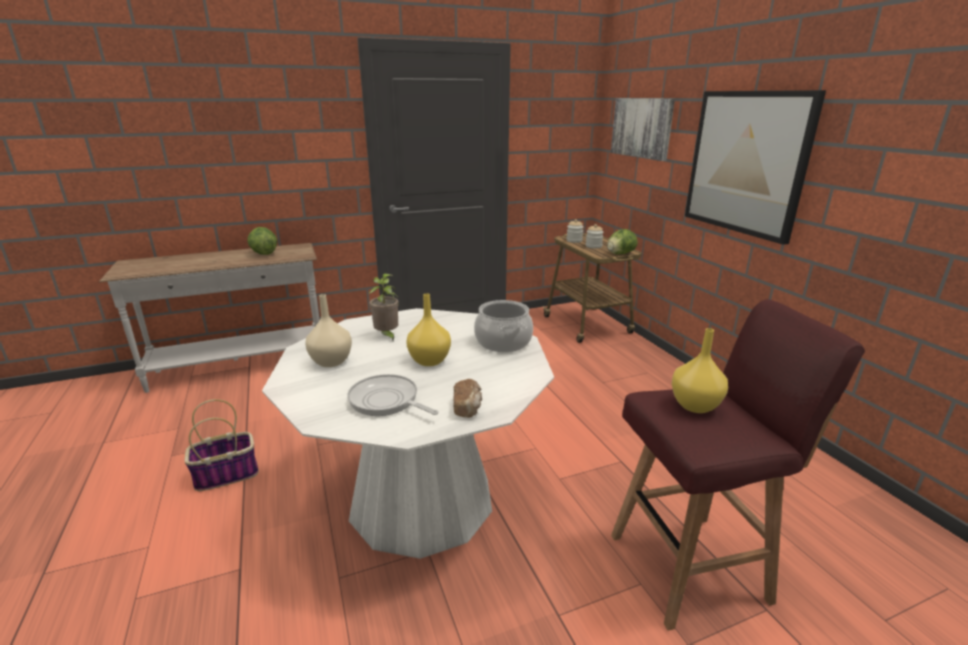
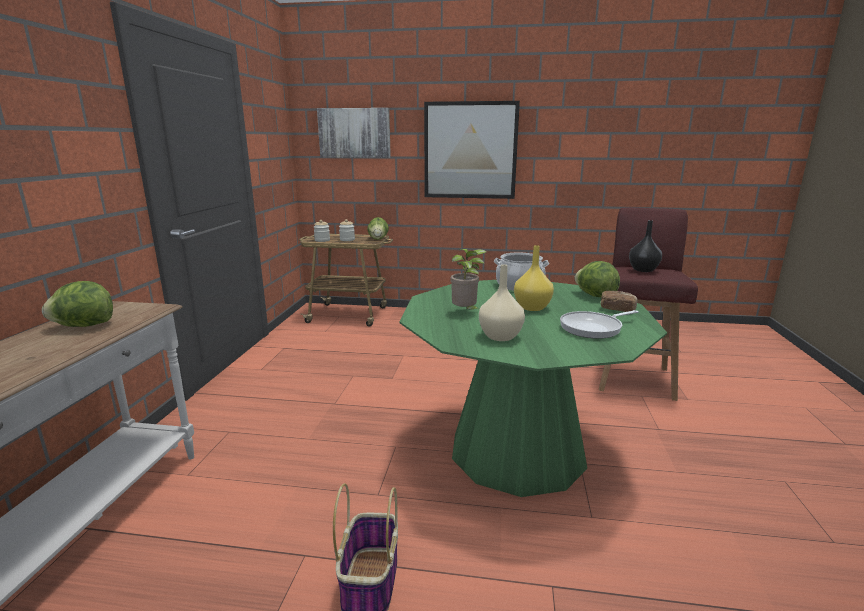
camera: 60 degrees left, 5 degrees down
white dining table [262,308,554,559] -> green dining table [400,280,667,497]
yellow vase [672,328,728,413] -> black vase [629,220,662,272]
none -> lettuce [574,261,620,297]

